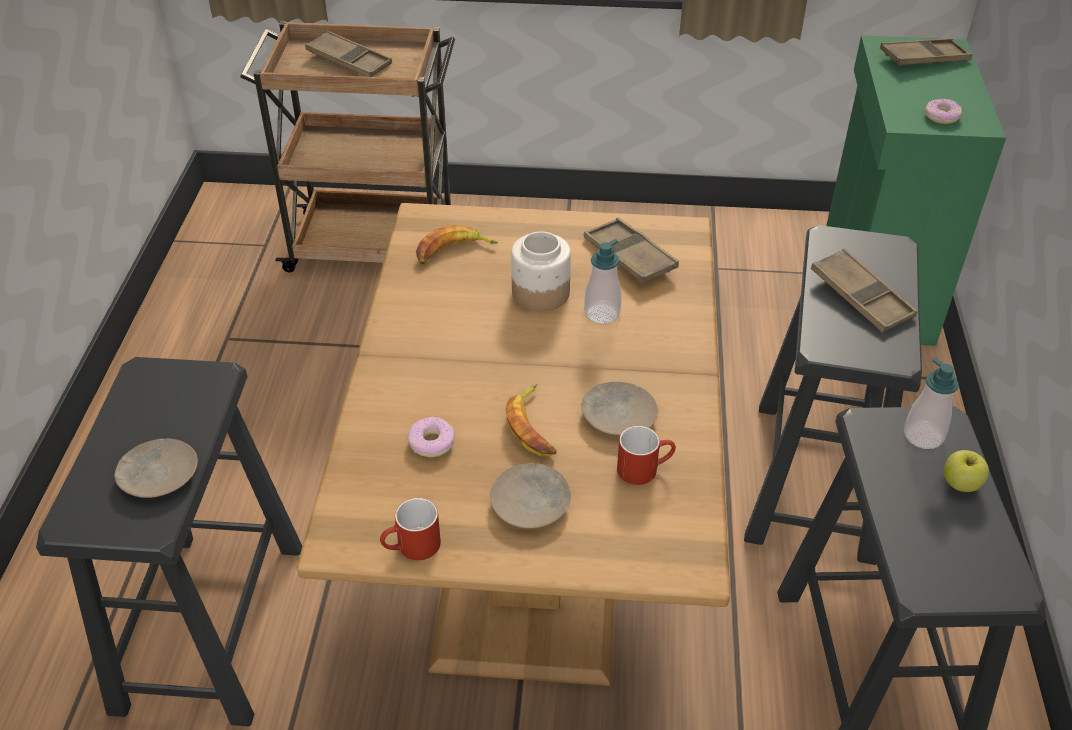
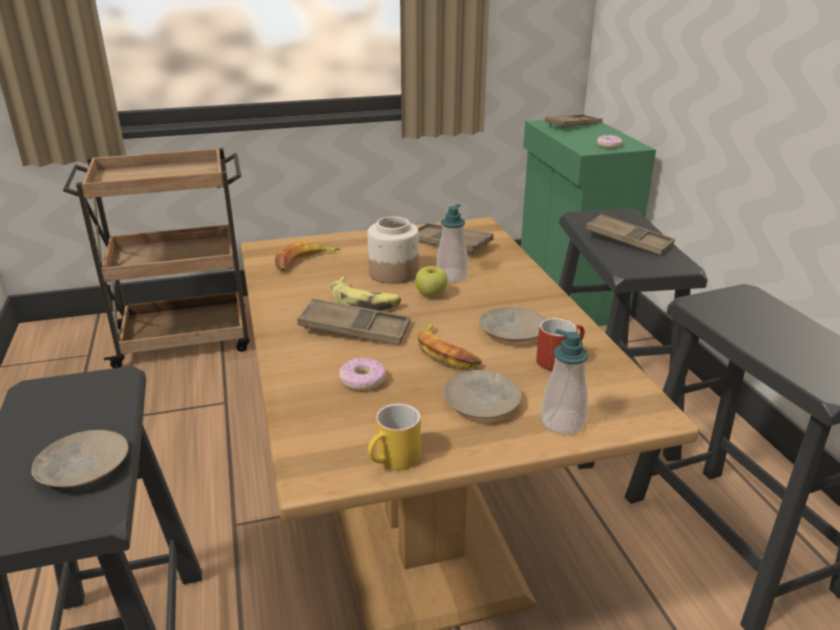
camera: 20 degrees left, 15 degrees down
brown tray [305,31,392,77] -> brown tray moved to [297,298,410,345]
red mug [380,498,441,561] -> yellow mug [368,403,421,470]
soap dispenser [904,358,959,449] -> soap dispenser moved to [541,329,589,434]
apple [944,450,989,492] -> apple moved to [415,266,448,297]
none -> banana [330,276,401,311]

